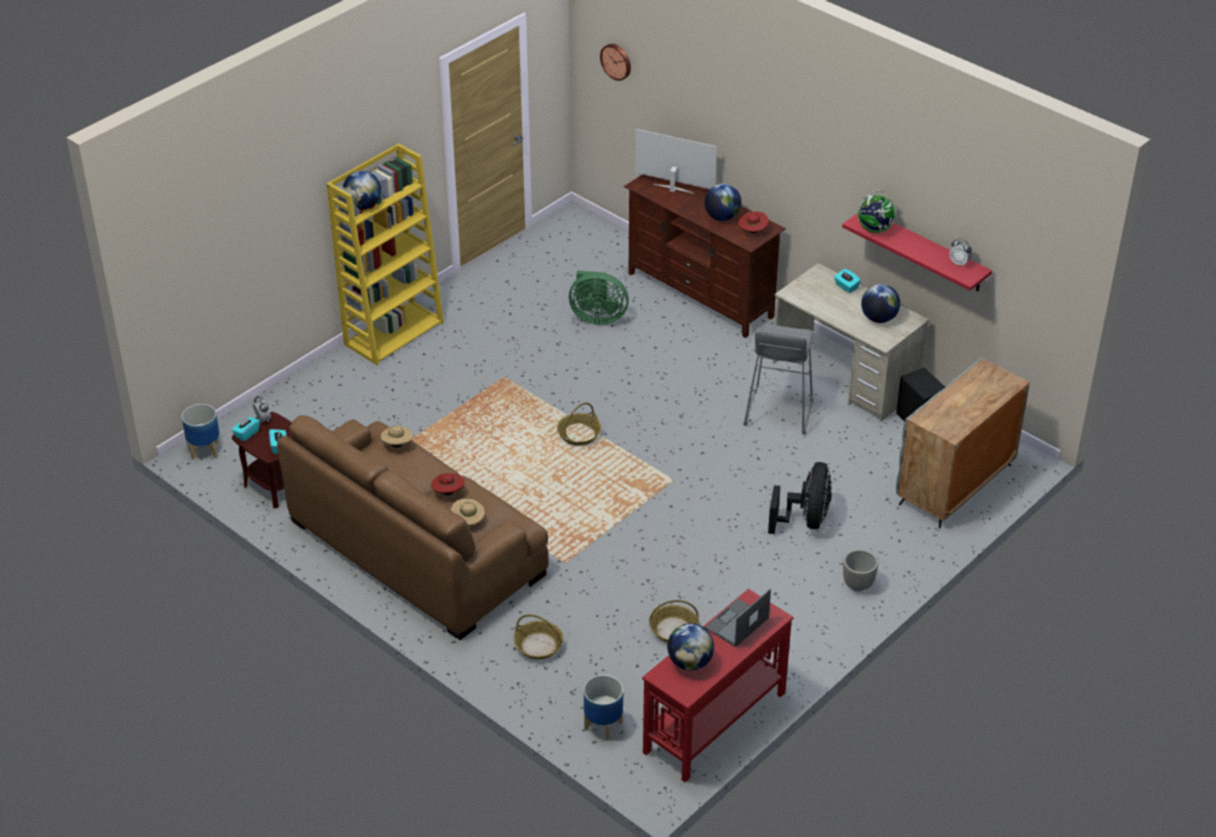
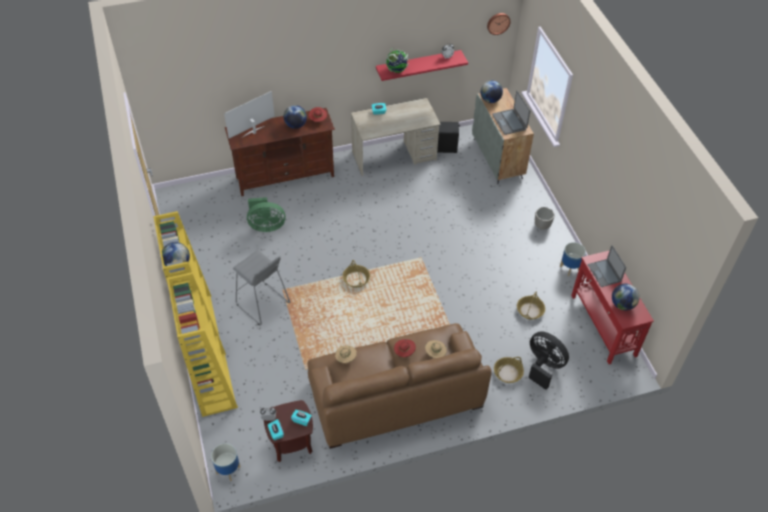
camera: 60 degrees left, 10 degrees up
green fan [569,270,629,325] -> green fan turned 45 degrees clockwise [247,197,286,232]
planter [584,675,623,741] -> planter moved to [560,242,586,276]
wall clock [600,44,631,81] -> wall clock moved to [487,13,510,35]
grey stool [743,324,813,435] -> grey stool moved to [233,250,290,326]
black fan [768,462,832,534] -> black fan moved to [528,331,569,390]
globe [861,284,900,323] -> globe moved to [480,80,503,103]
none -> yellow bookcase [167,272,238,417]
none -> laptop [492,91,530,135]

